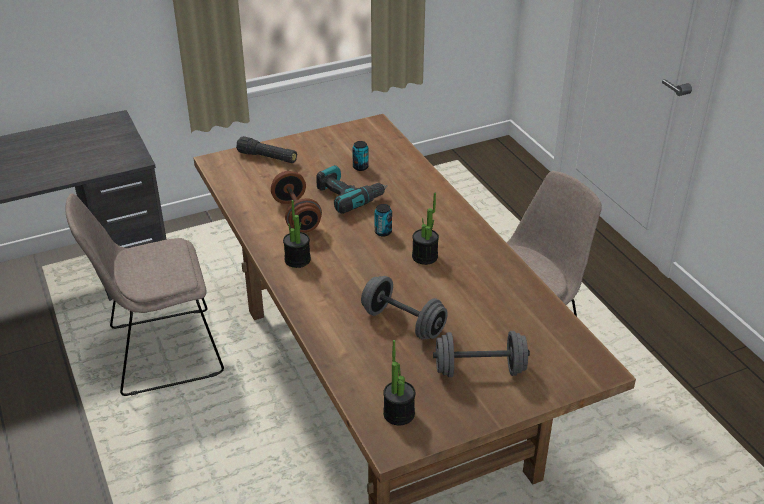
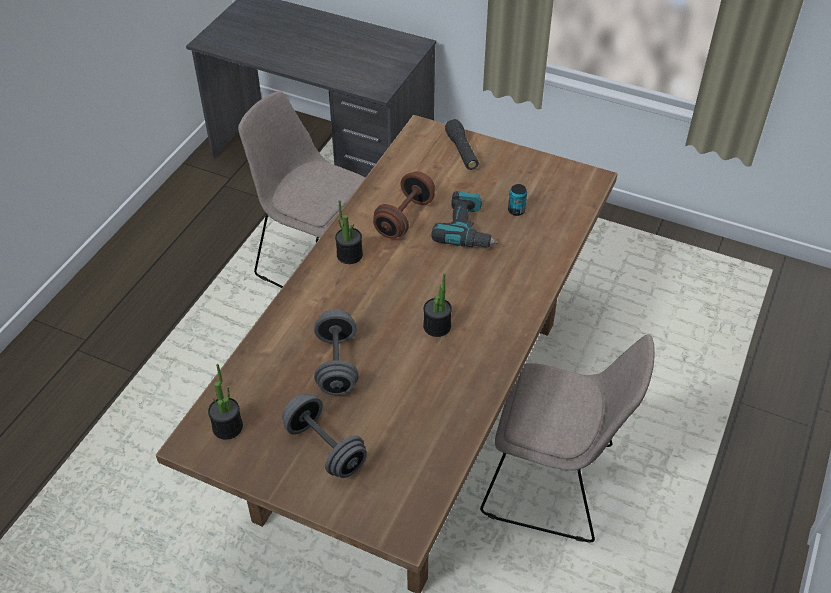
camera: 50 degrees right, 10 degrees up
can [375,204,392,236] -> none

